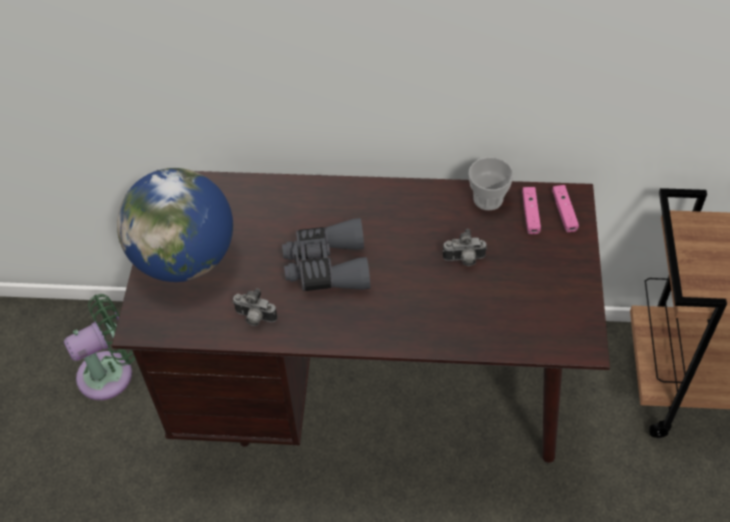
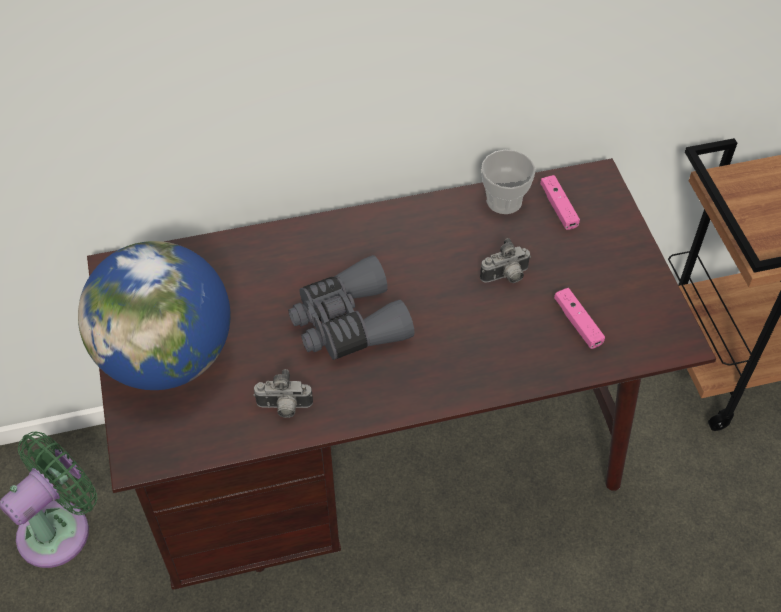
camera: 20 degrees left, 0 degrees up
pink game controller [552,185,579,232] -> pink game controller moved to [554,288,605,349]

